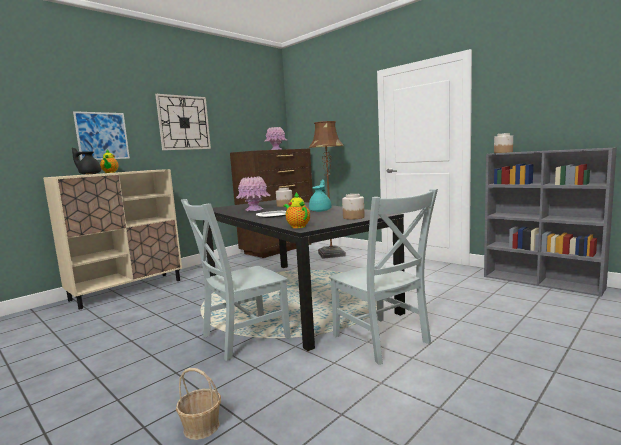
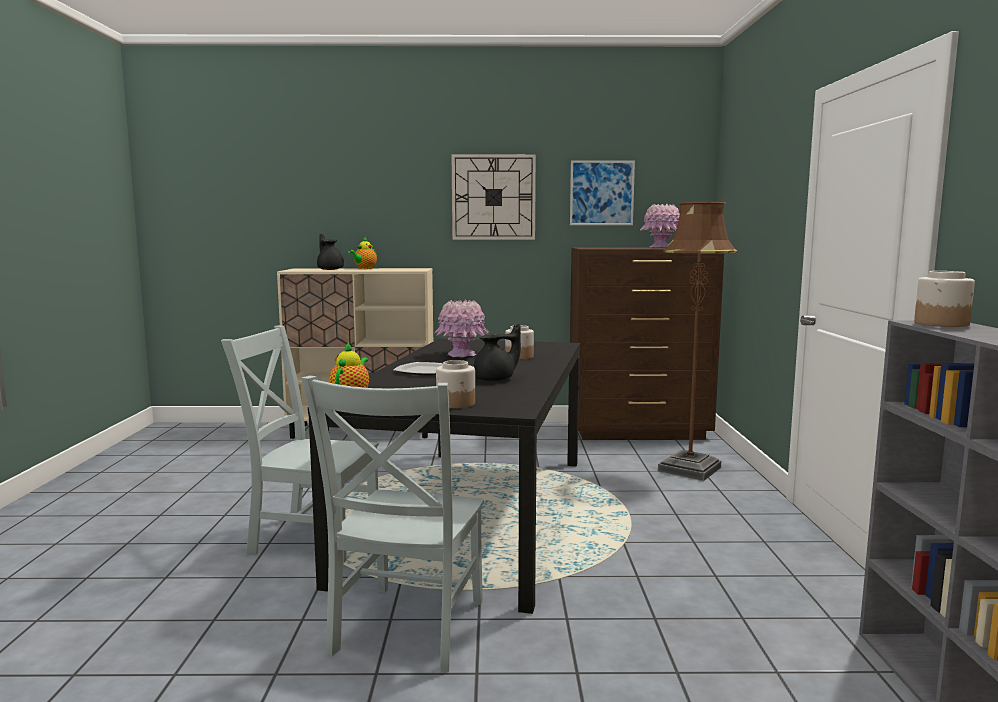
camera: 45 degrees right, 0 degrees up
picture [73,111,130,160] -> picture moved to [570,160,635,225]
basket [176,368,221,440] -> none
turquoise teapot [309,180,331,212] -> black teapot [473,324,521,381]

